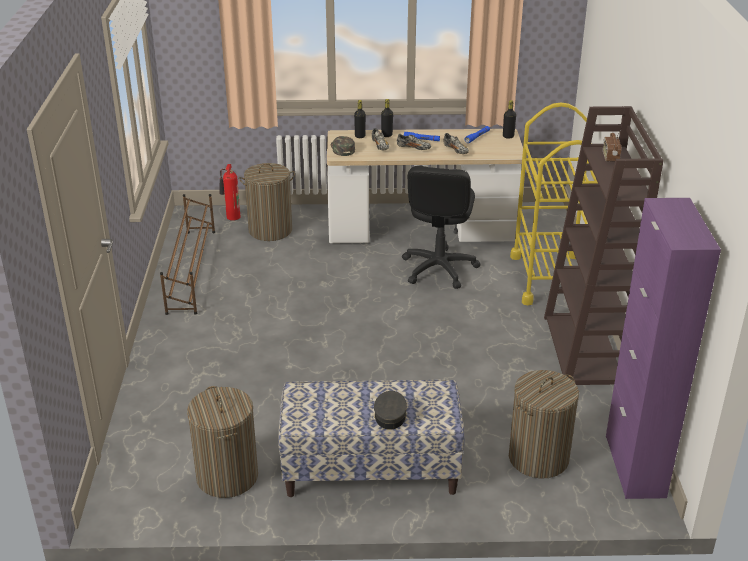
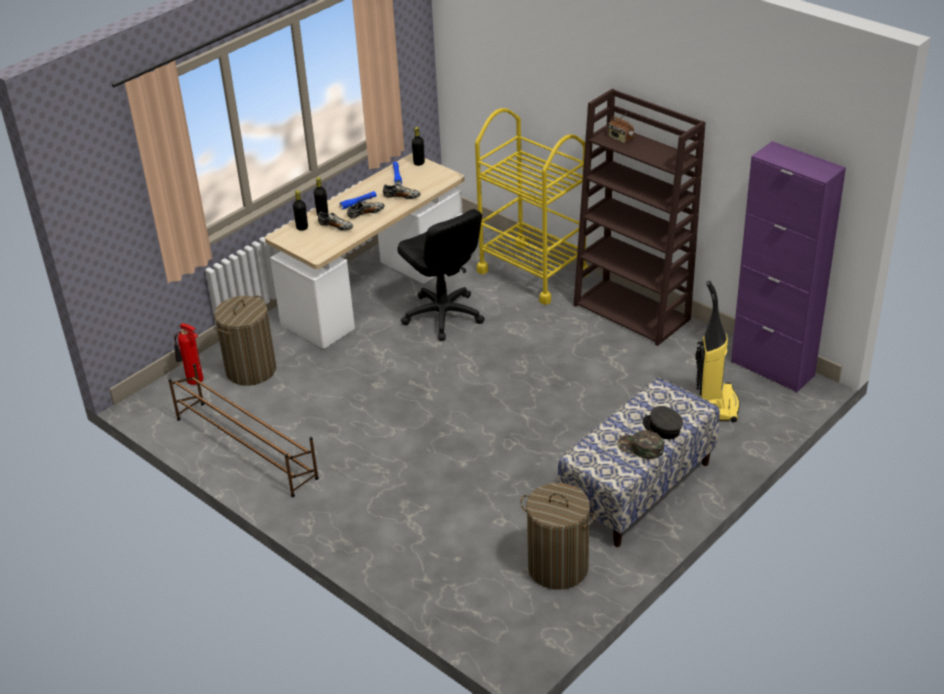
camera: 45 degrees left, 5 degrees up
green cap [330,136,355,156] -> green cap moved to [618,430,664,459]
laundry basket [509,370,579,479] -> vacuum cleaner [695,281,740,423]

